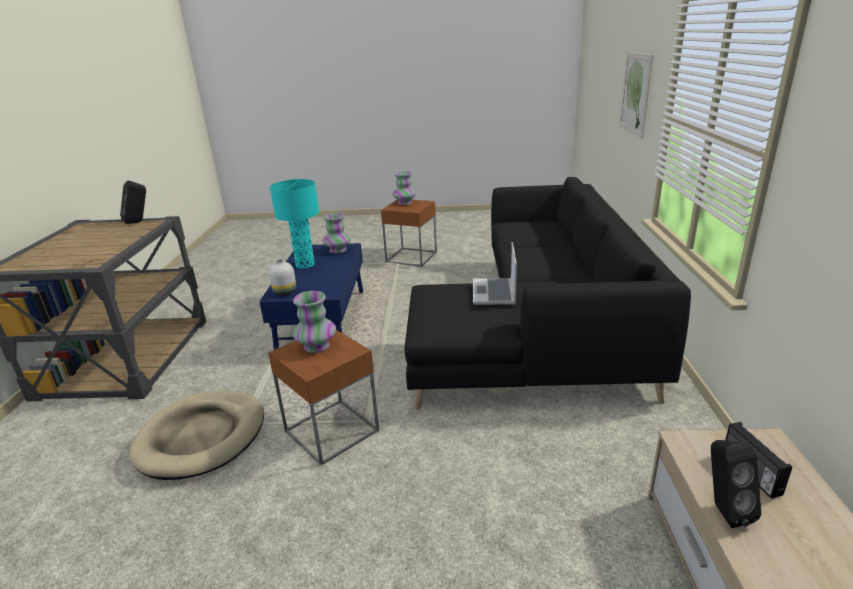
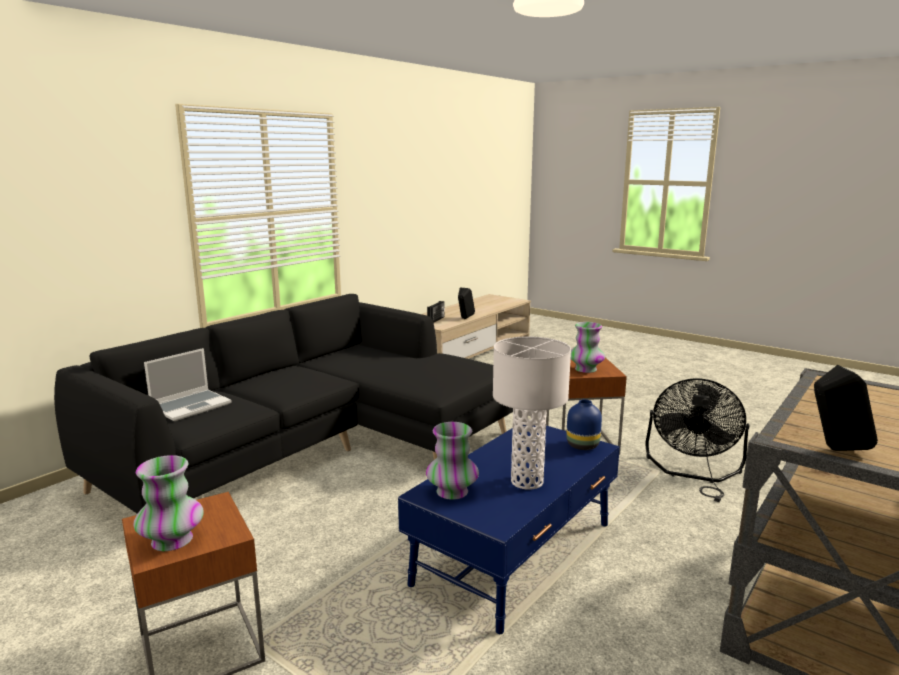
camera: 145 degrees left, 10 degrees down
beige dog bed [128,391,264,480] -> black fan [645,378,749,502]
white vase [269,259,296,296] -> blue vase [566,399,602,450]
turquoise table lamp [270,179,319,269] -> white table lamp [493,336,571,490]
laptop [473,242,517,305] -> laptop moved to [144,348,232,421]
picture [619,52,653,139] -> none

